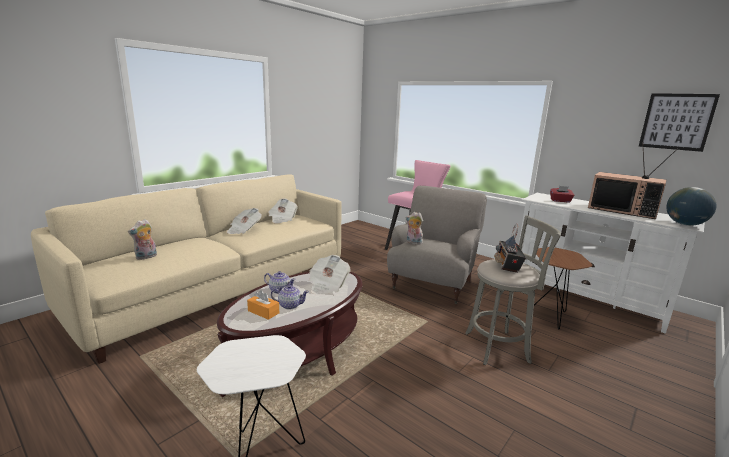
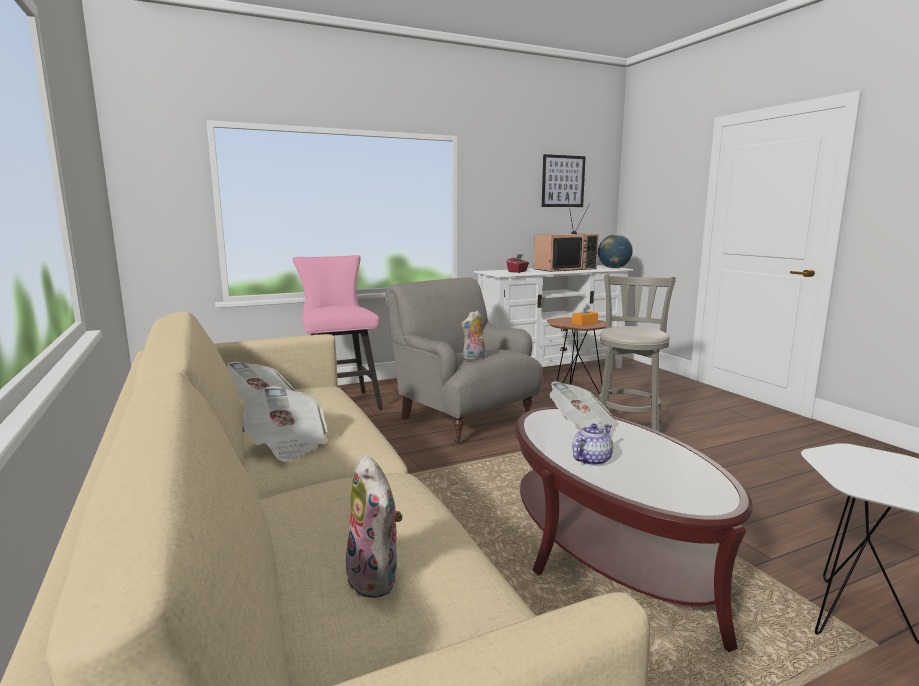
camera: 65 degrees left, 5 degrees down
orange tissue box [247,290,279,320] -> orange tissue box moved to [572,303,598,326]
teapot [271,285,309,310] -> none
radio [494,224,526,273] -> none

